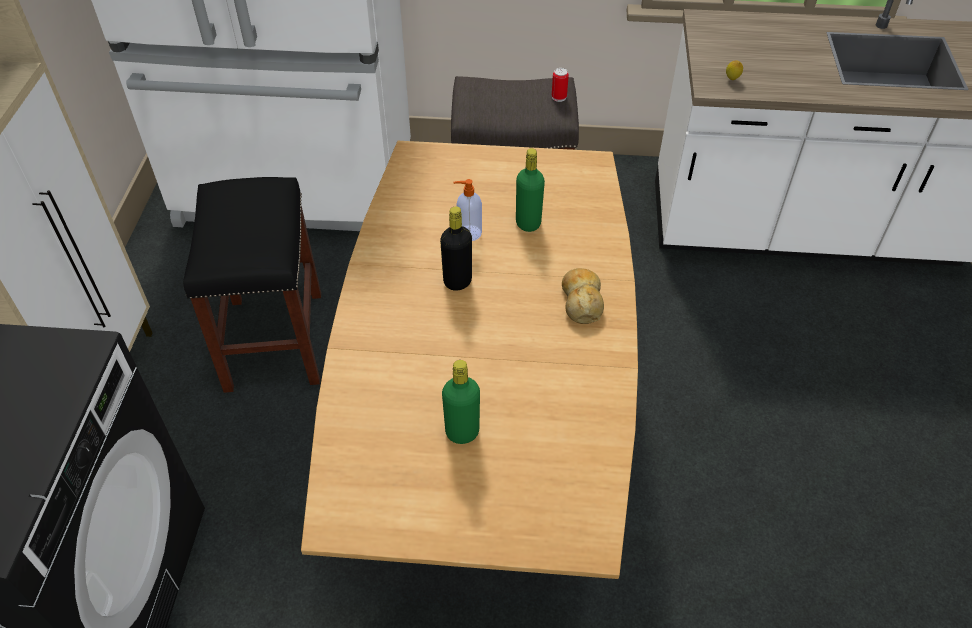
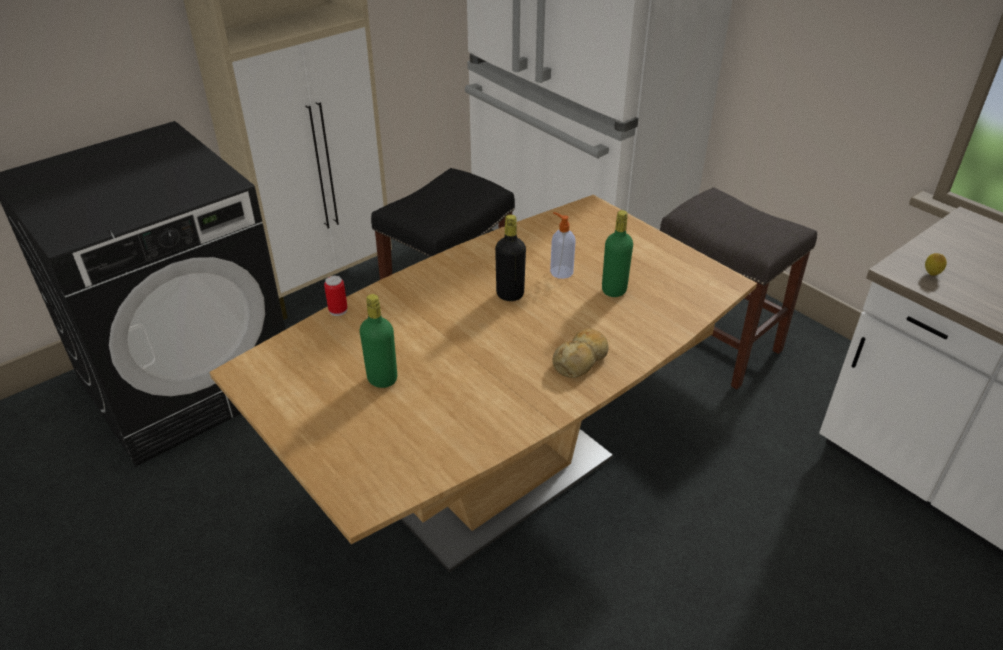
camera: 45 degrees right, 10 degrees down
can [552,68,569,102] -> can moved to [324,276,348,316]

